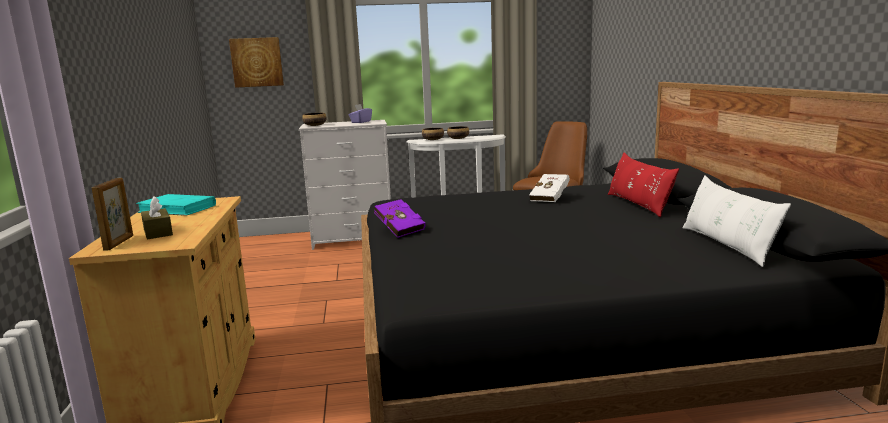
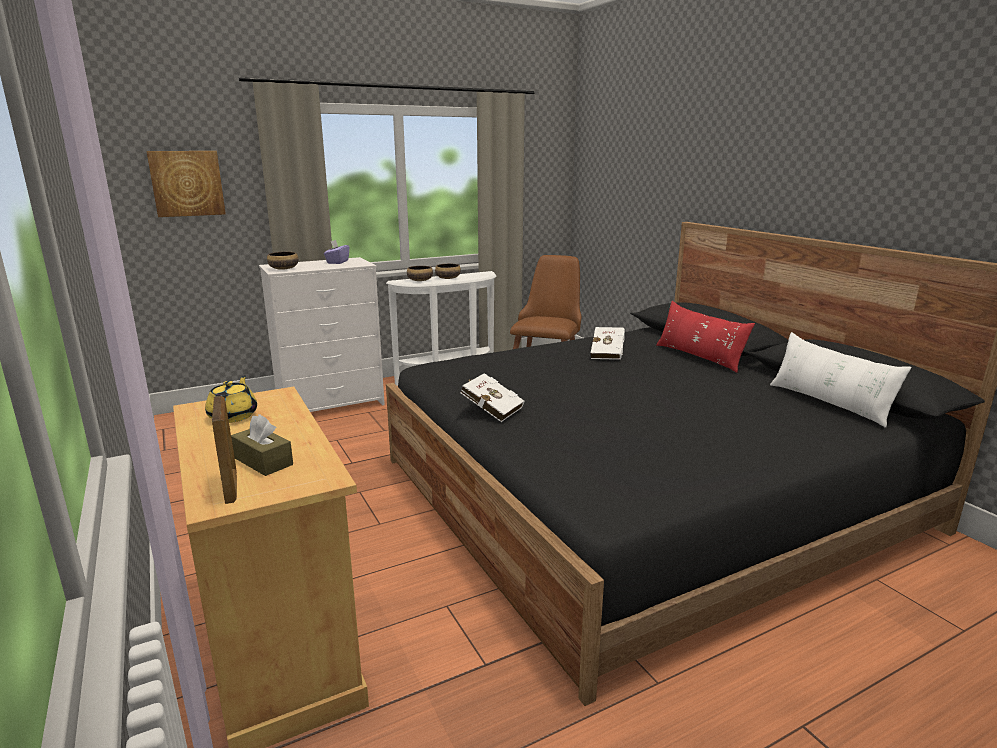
camera: 20 degrees left, 5 degrees up
turquoise book [136,194,216,216] -> yellow teapot [205,375,257,423]
purple book [374,199,426,238] -> white book [460,373,524,422]

